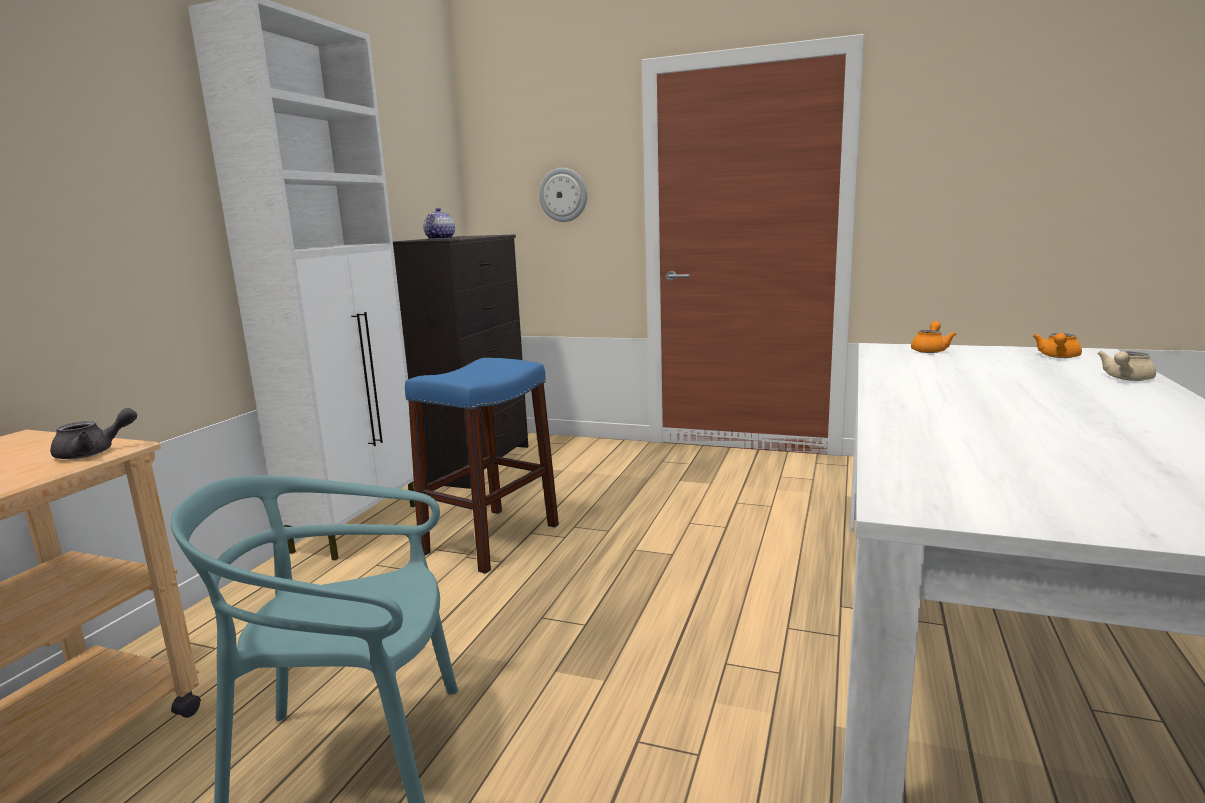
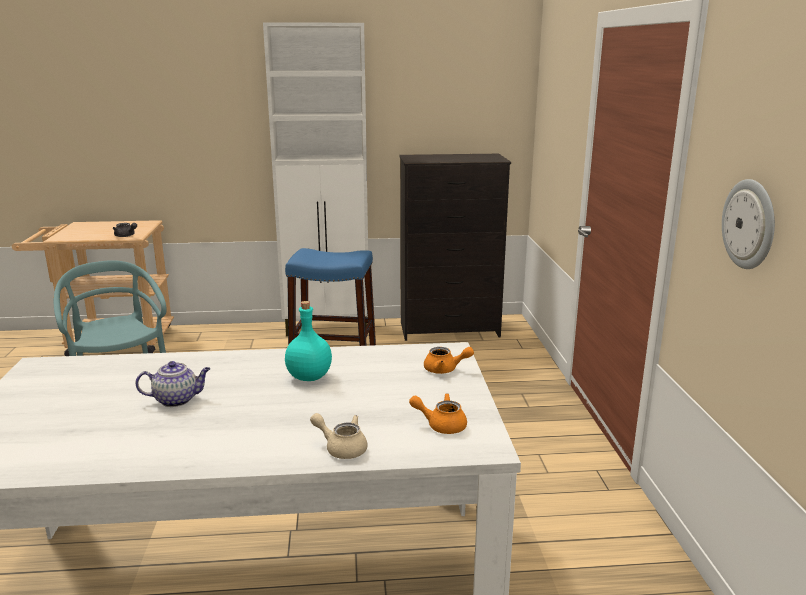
camera: 65 degrees right, 5 degrees up
teapot [423,208,455,240] -> teapot moved to [135,361,210,407]
wall clock [539,168,587,222] -> wall clock moved to [722,179,775,269]
none -> turquoise bottle [285,301,332,381]

